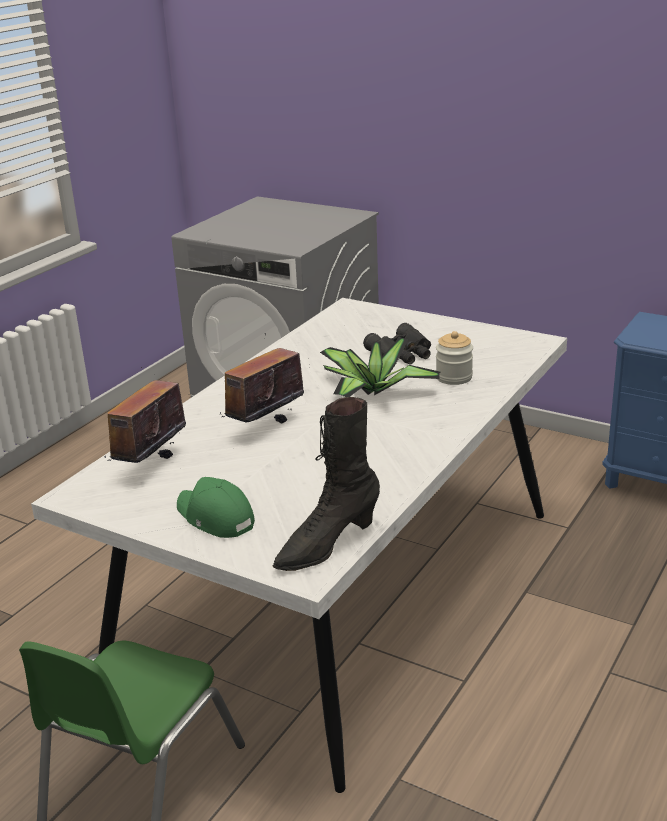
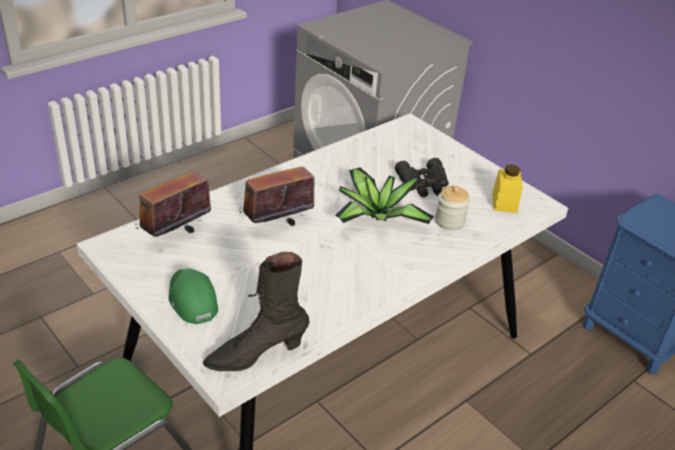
camera: 15 degrees right, 10 degrees up
none -> yellow jar [492,165,523,213]

